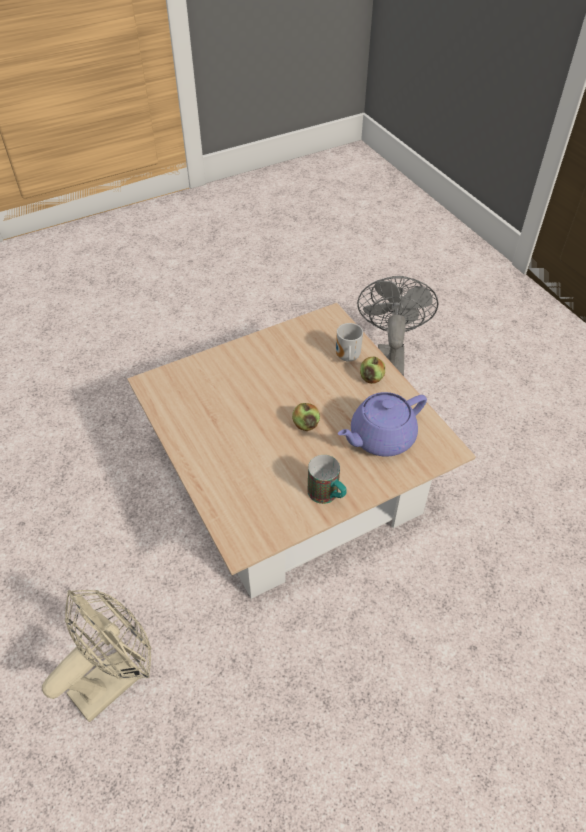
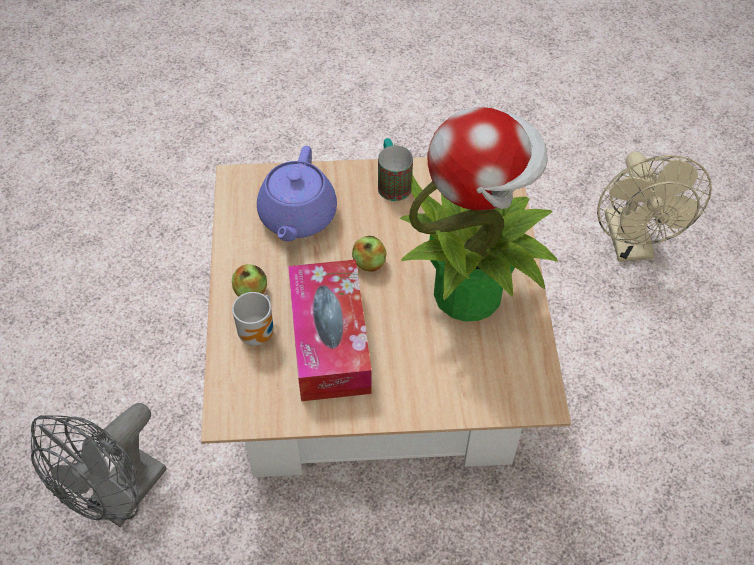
camera: 155 degrees left, 5 degrees up
beige fan [42,590,151,722] -> beige fan turned 75 degrees counterclockwise [597,151,712,261]
purple teapot [338,392,427,456] -> purple teapot turned 105 degrees clockwise [257,146,337,241]
none -> tissue box [288,259,372,401]
none -> potted plant [400,107,558,322]

